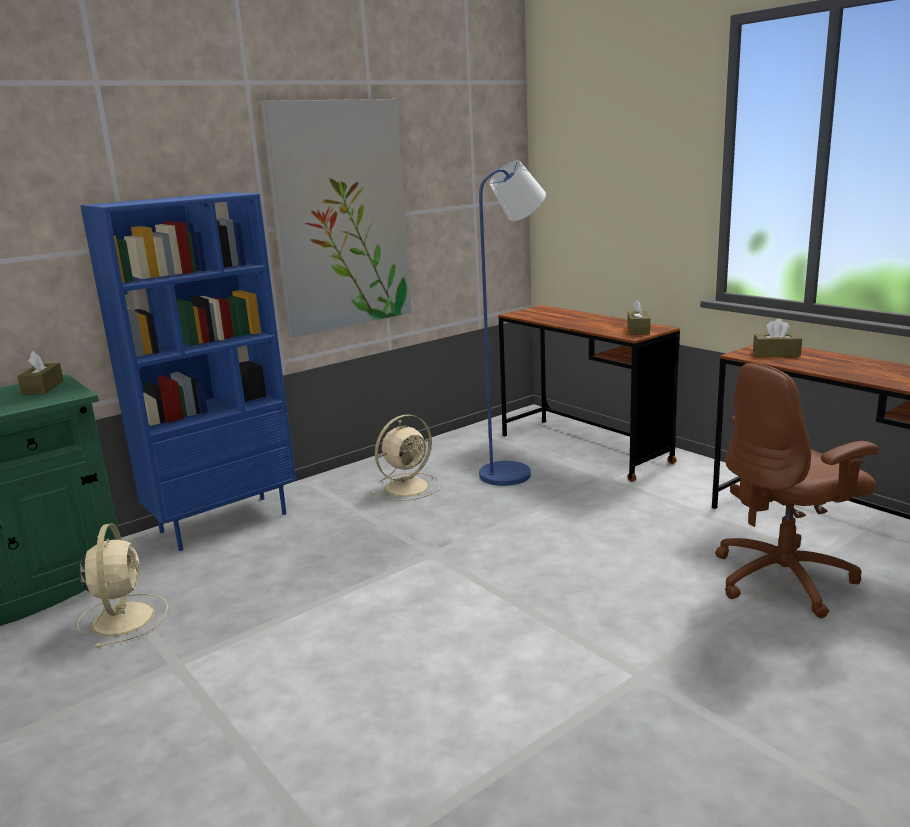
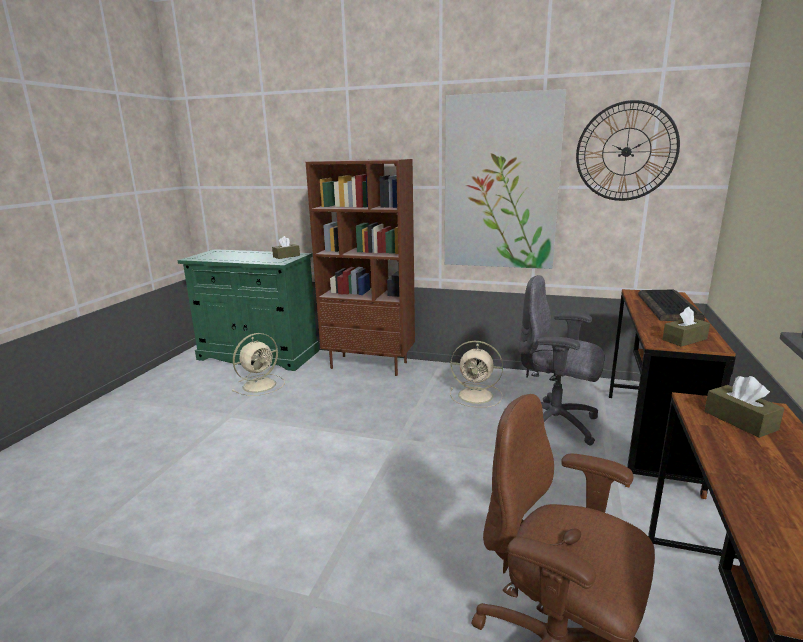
camera: 55 degrees right, 0 degrees up
blue bookcase [80,192,296,551] -> brown bookcase [306,159,415,376]
blue floor lamp [479,161,546,486] -> grey office chair [518,275,605,446]
none -> wall clock [576,100,680,201]
none -> keyboard [638,290,705,321]

